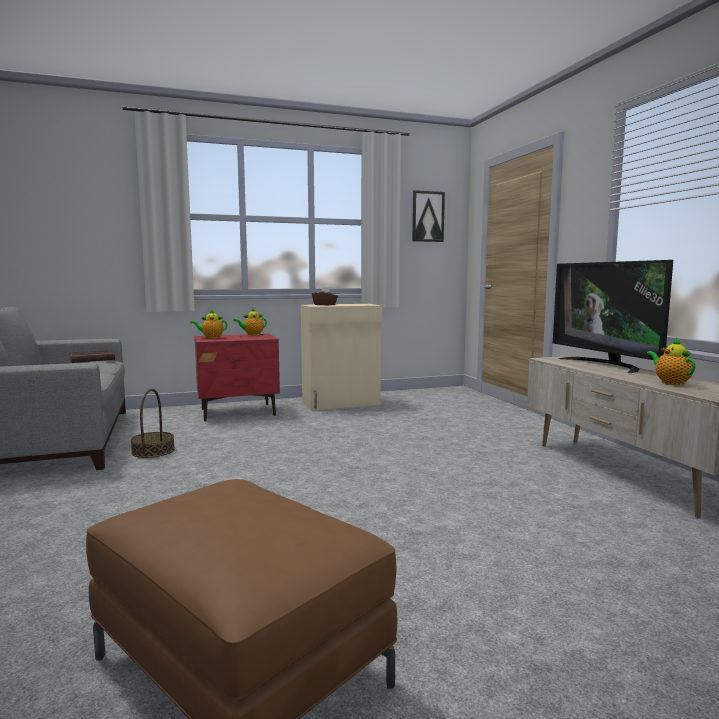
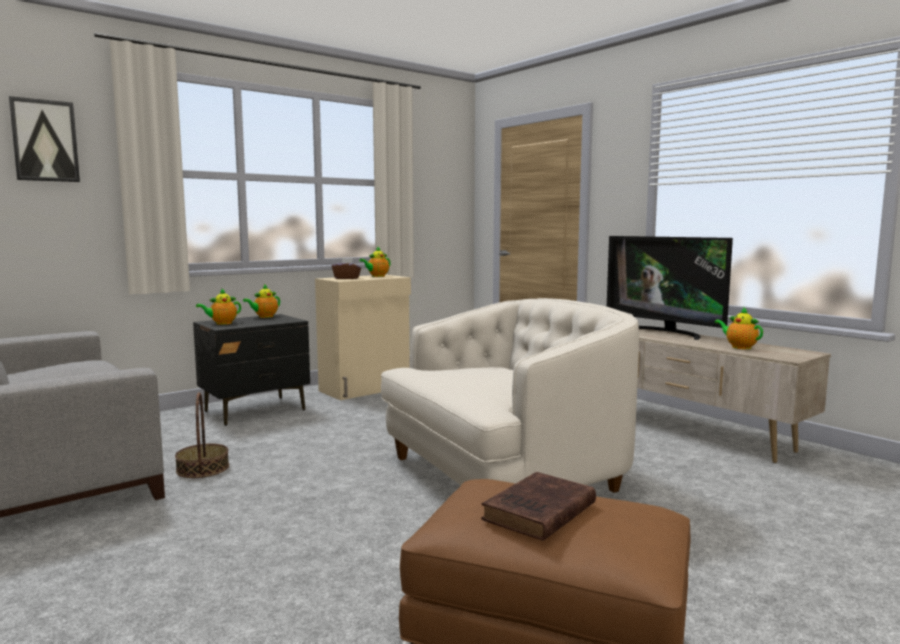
camera: 20 degrees left, 0 degrees up
brown book [69,350,115,363] -> brown book moved to [481,472,596,541]
red nightstand [194,334,280,421] -> black nightstand [193,314,310,426]
picture [412,190,445,242] -> picture moved to [9,96,80,182]
none -> teapot [360,246,391,277]
none -> white armchair [381,298,639,493]

